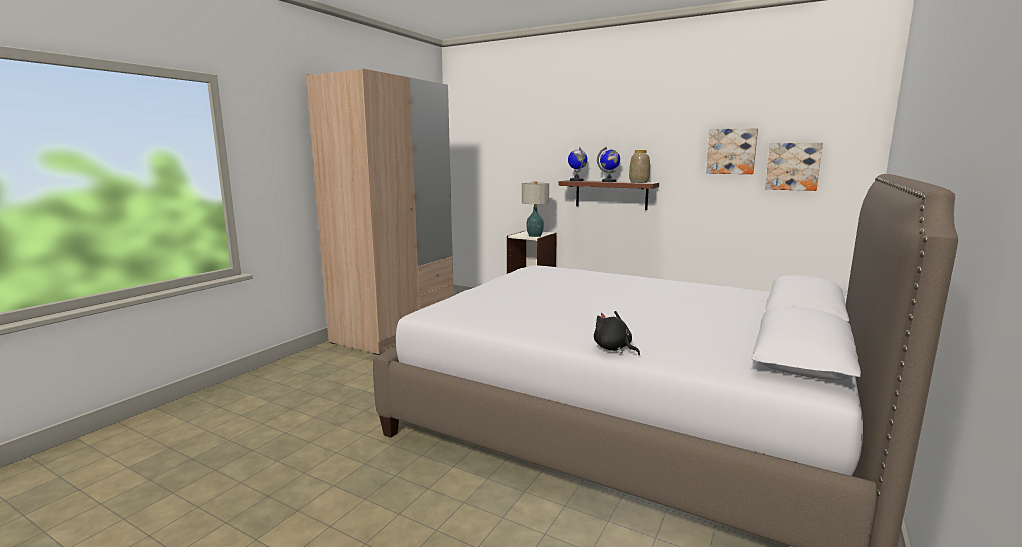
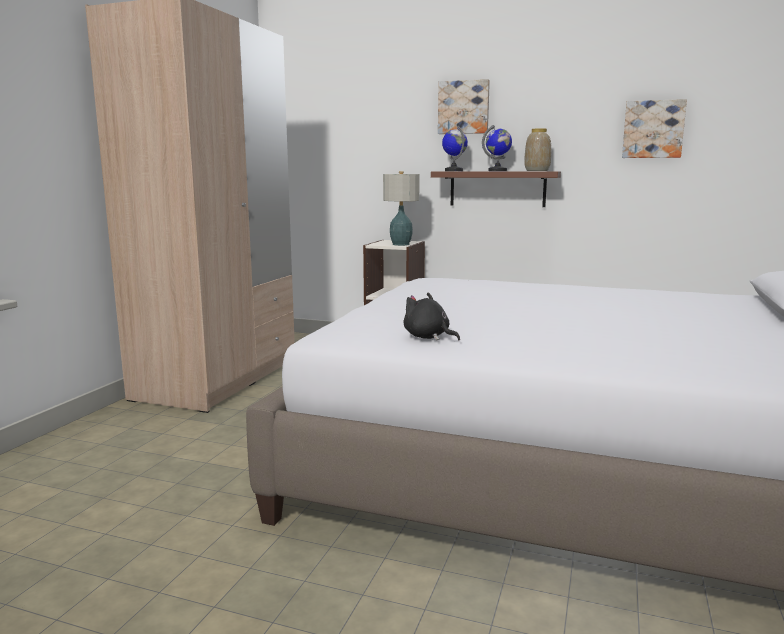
camera: 10 degrees left, 0 degrees up
black plush toy [594,311,640,355] -> black plush toy moved to [404,293,460,341]
picture [765,143,823,191] -> picture moved to [438,79,490,134]

